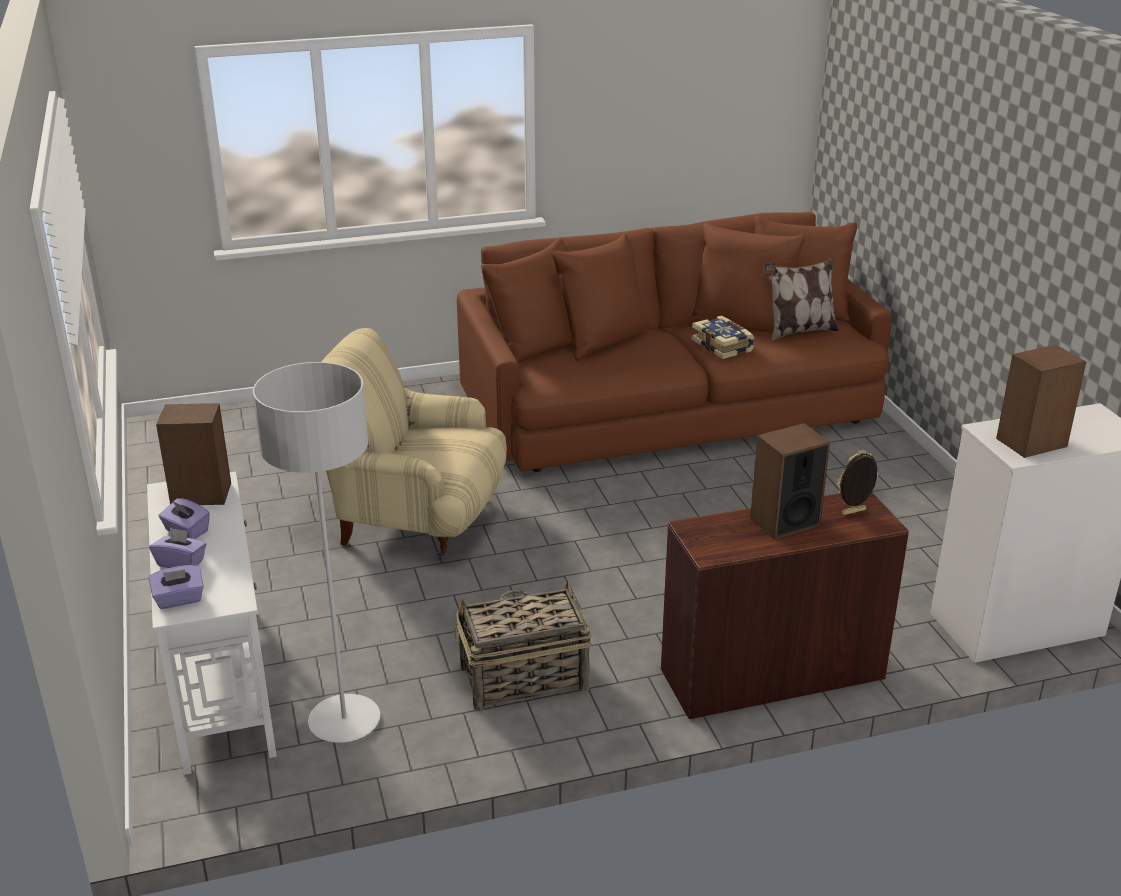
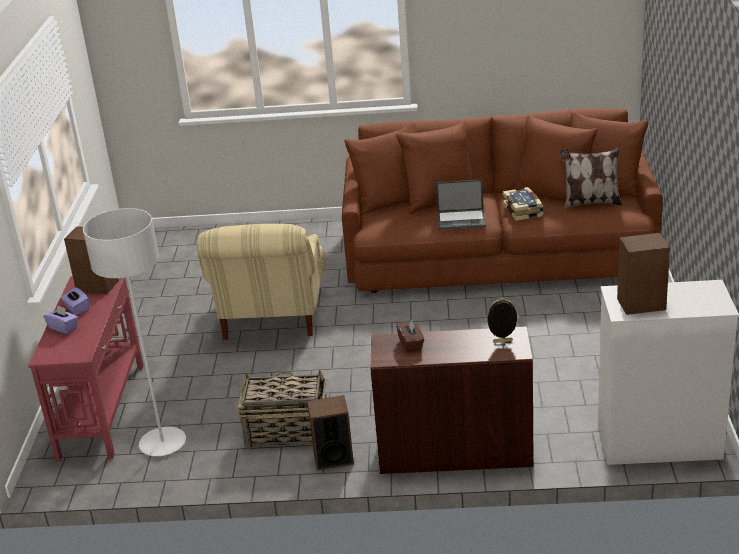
camera: 20 degrees right, 0 degrees up
white console table [147,472,277,775] -> red console table [28,276,144,462]
purple tissue box [149,565,204,609] -> none
beige armchair [321,328,507,558] -> beige armchair turned 120 degrees counterclockwise [197,224,326,340]
speaker [750,423,830,540] -> speaker moved to [307,395,354,470]
none -> brown tissue box [396,319,424,352]
none -> laptop [436,179,486,230]

